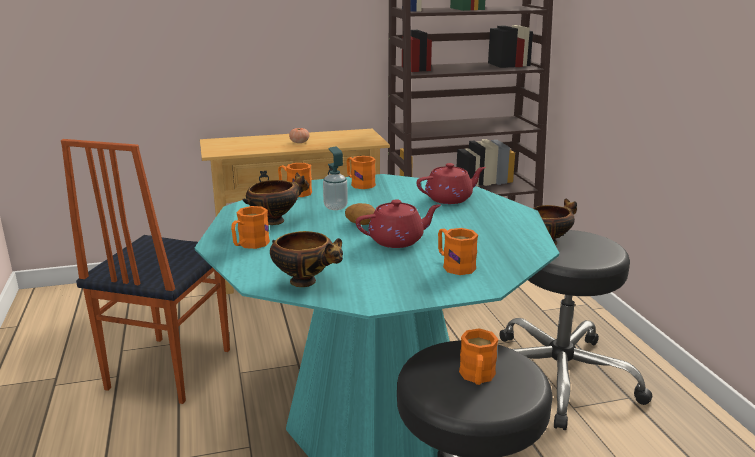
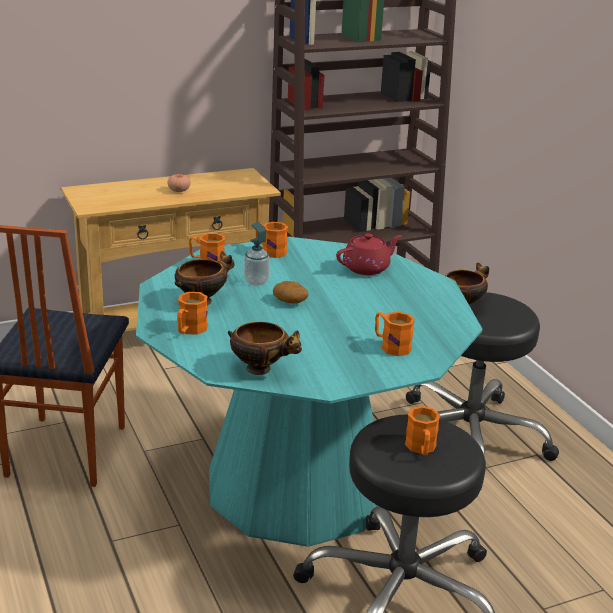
camera: 10 degrees left, 5 degrees up
red teapot [356,199,441,248] -> none

